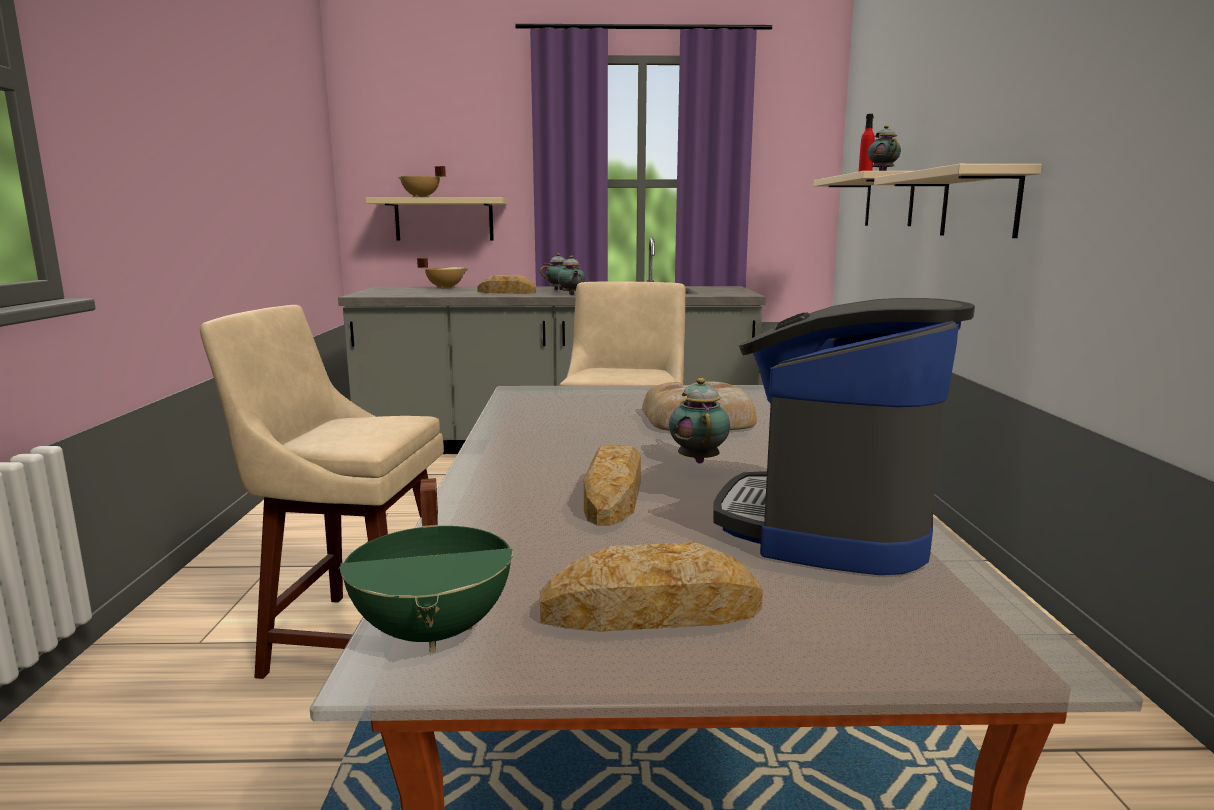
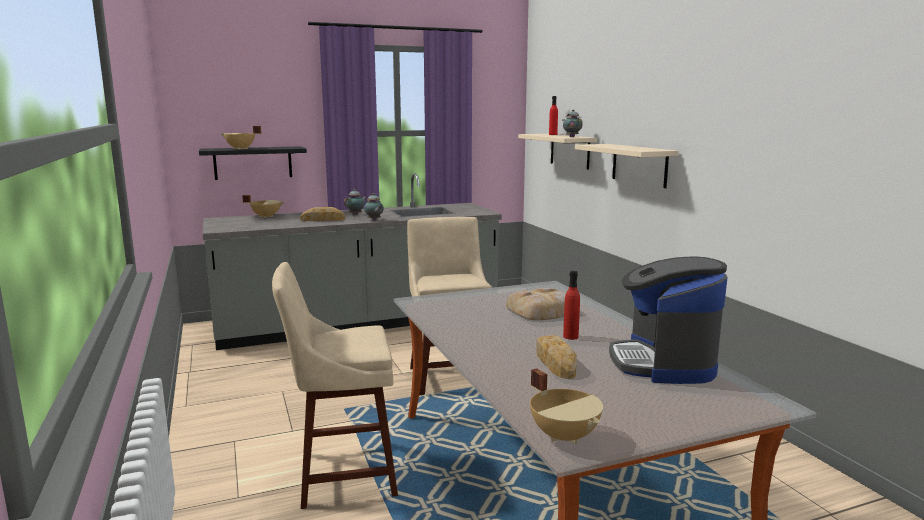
camera: 20 degrees left, 0 degrees up
green cooking pot [340,478,513,653] -> beige cooking pot [530,368,603,444]
beige shelf [366,197,507,240] -> black shelf [199,146,307,180]
bread [540,542,763,631] -> none
teapot [669,378,730,463] -> red bottle [563,271,580,340]

